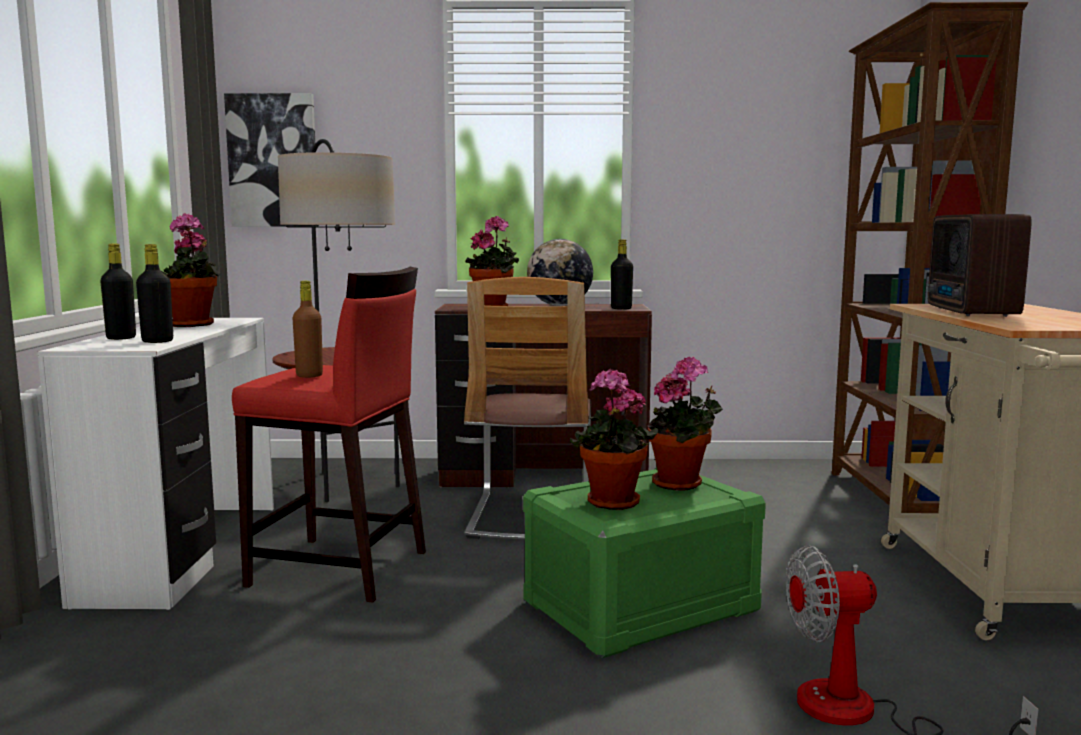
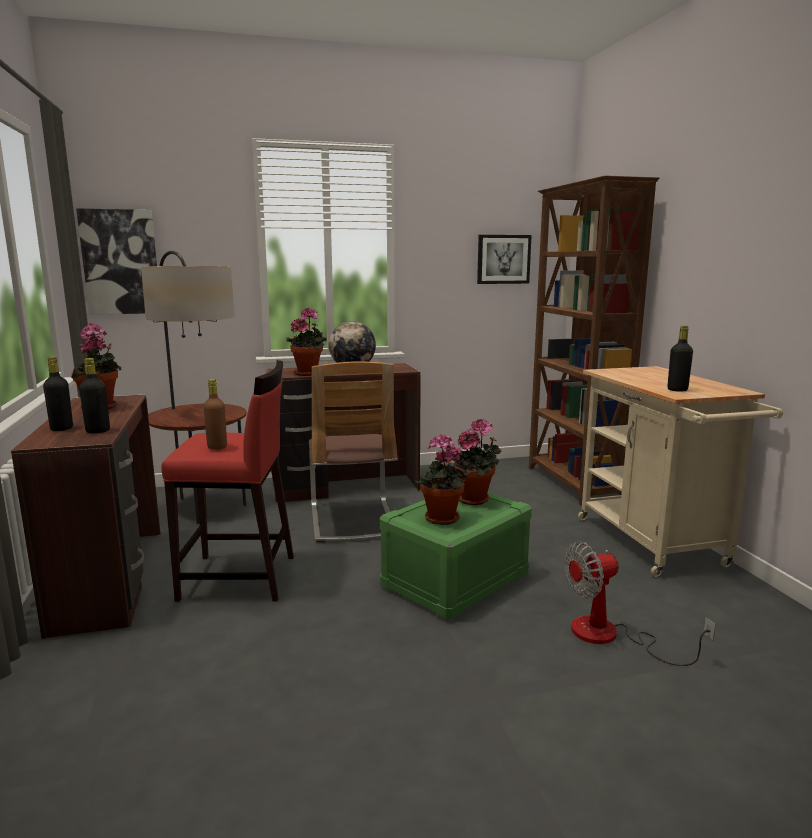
camera: 15 degrees left, 5 degrees up
white desk [38,318,274,610] -> brown desk [11,395,161,639]
black bottle [611,239,633,310] -> black bottle moved to [667,325,693,392]
radio [928,214,1032,317] -> none
none -> picture [477,235,532,284]

